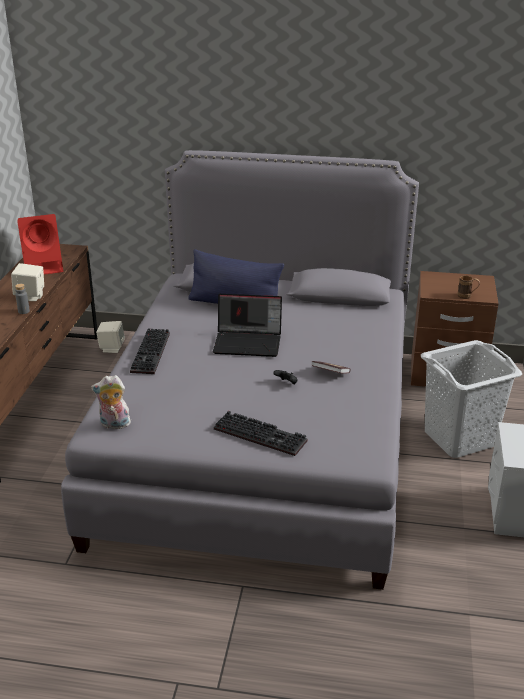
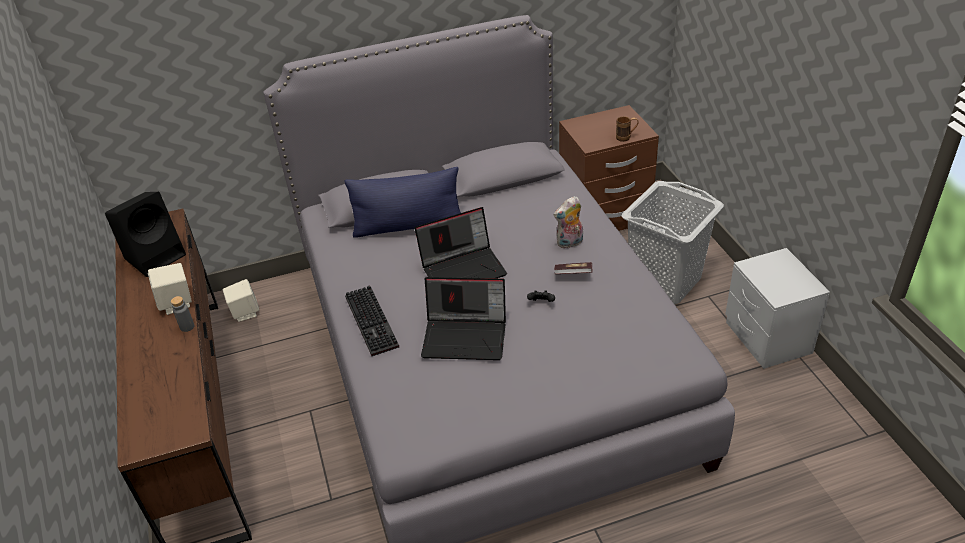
camera: 25 degrees left, 10 degrees up
red speaker [17,214,63,275] -> black speaker [105,192,186,277]
plush toy [91,375,131,429] -> plush toy moved to [554,196,583,249]
keyboard [214,411,308,456] -> none
none -> laptop [421,277,506,360]

